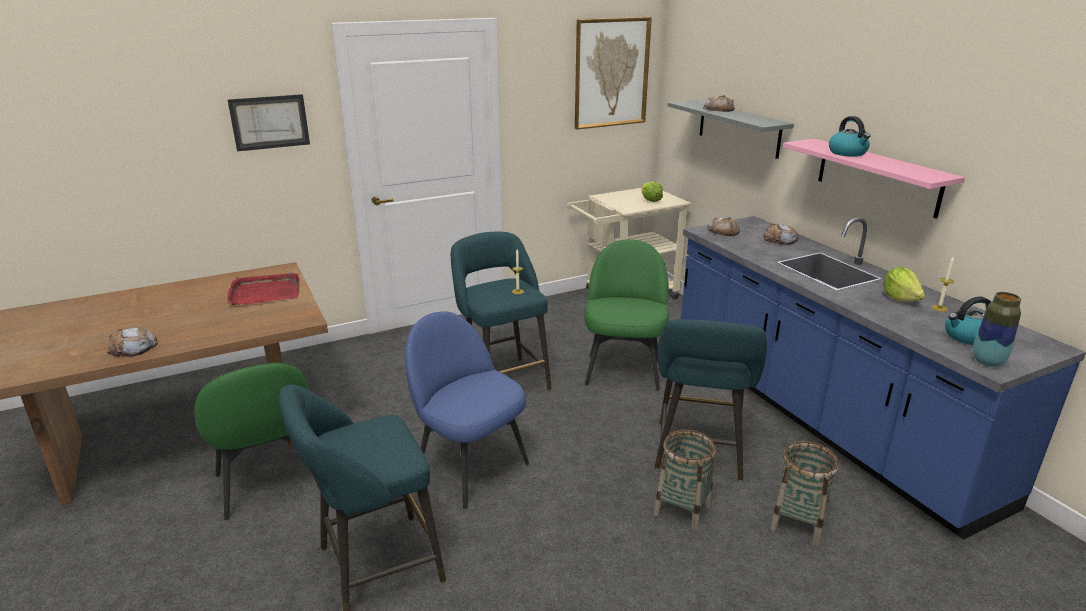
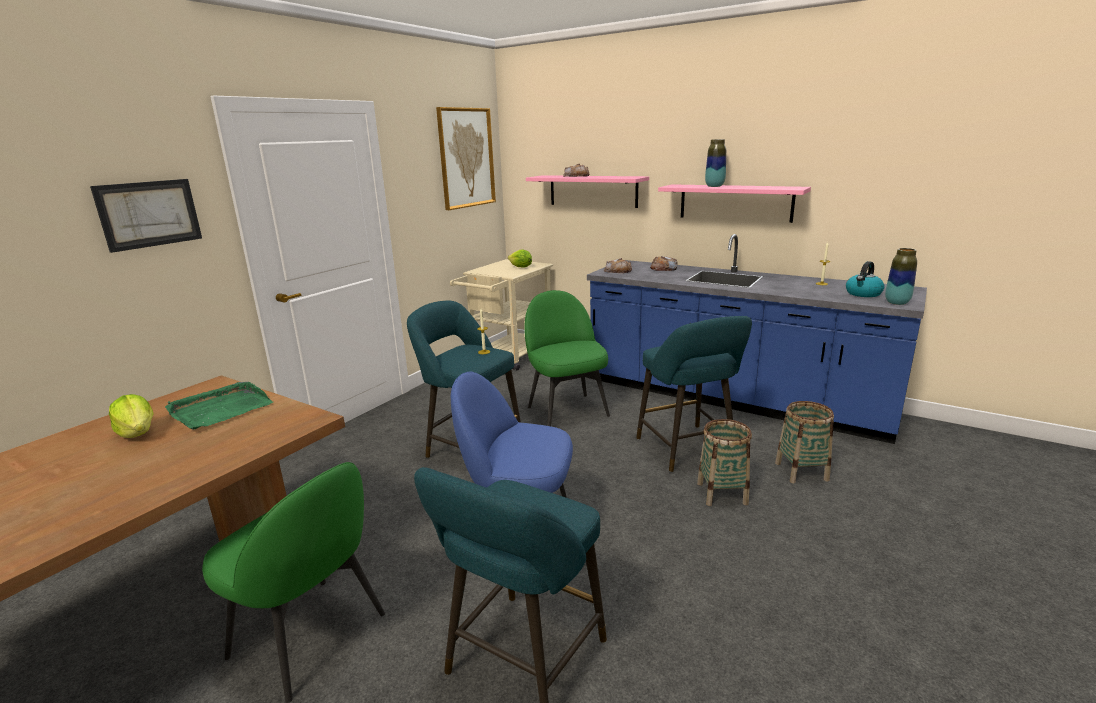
camera: 30 degrees left, 5 degrees down
bread [107,327,158,357] -> none
red tray [228,273,299,305] -> green tray [165,382,273,430]
grey shelf [668,100,794,159] -> pink shelf [526,175,649,208]
kettle [829,116,870,157] -> vase [705,139,726,187]
lettuce [883,267,925,302] -> lettuce moved to [109,394,153,438]

